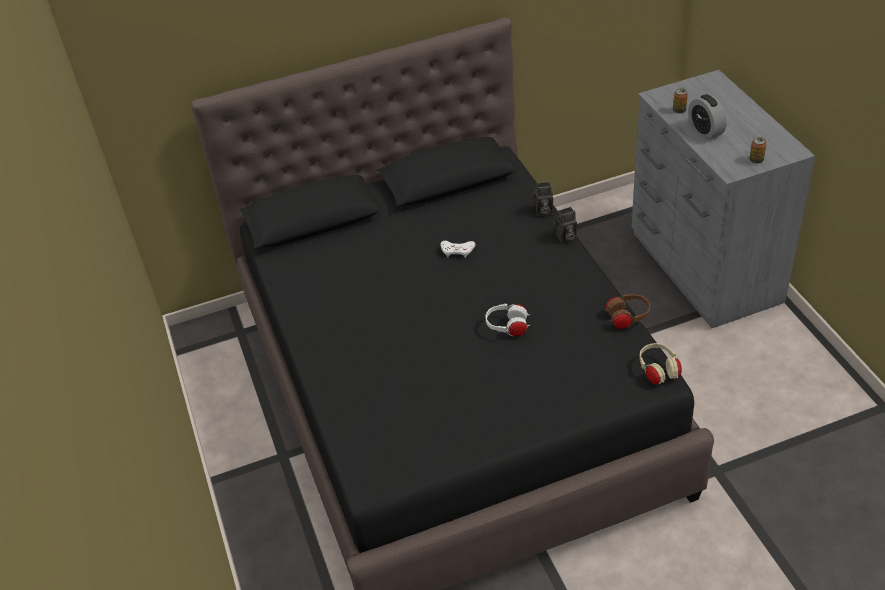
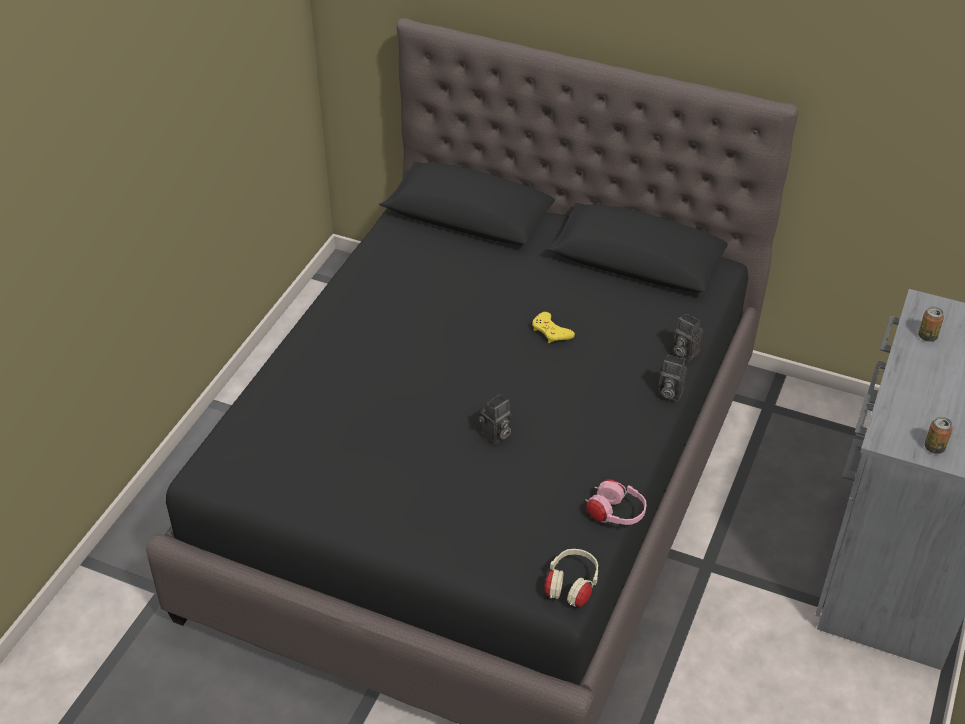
camera: 40 degrees right, 0 degrees up
white game controller [441,241,475,258] -> yellow game controller [532,312,575,343]
white headphones [486,304,530,336] -> camera [478,394,511,445]
brown headphones [604,294,650,329] -> pink headphones [586,479,647,525]
alarm clock [688,94,727,140] -> none

